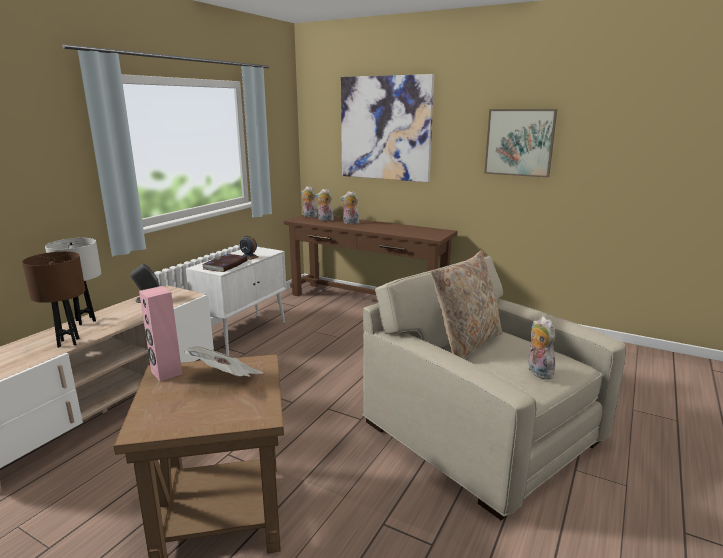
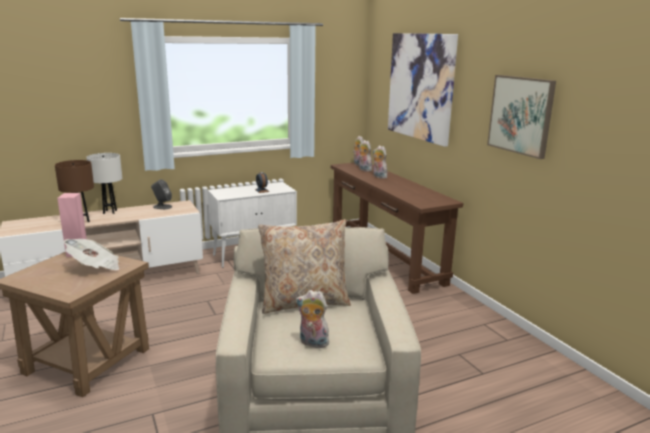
camera: 35 degrees right, 0 degrees up
book [202,254,247,272] -> none
plush toy [529,316,555,380] -> plush toy turned 90 degrees counterclockwise [296,290,329,348]

